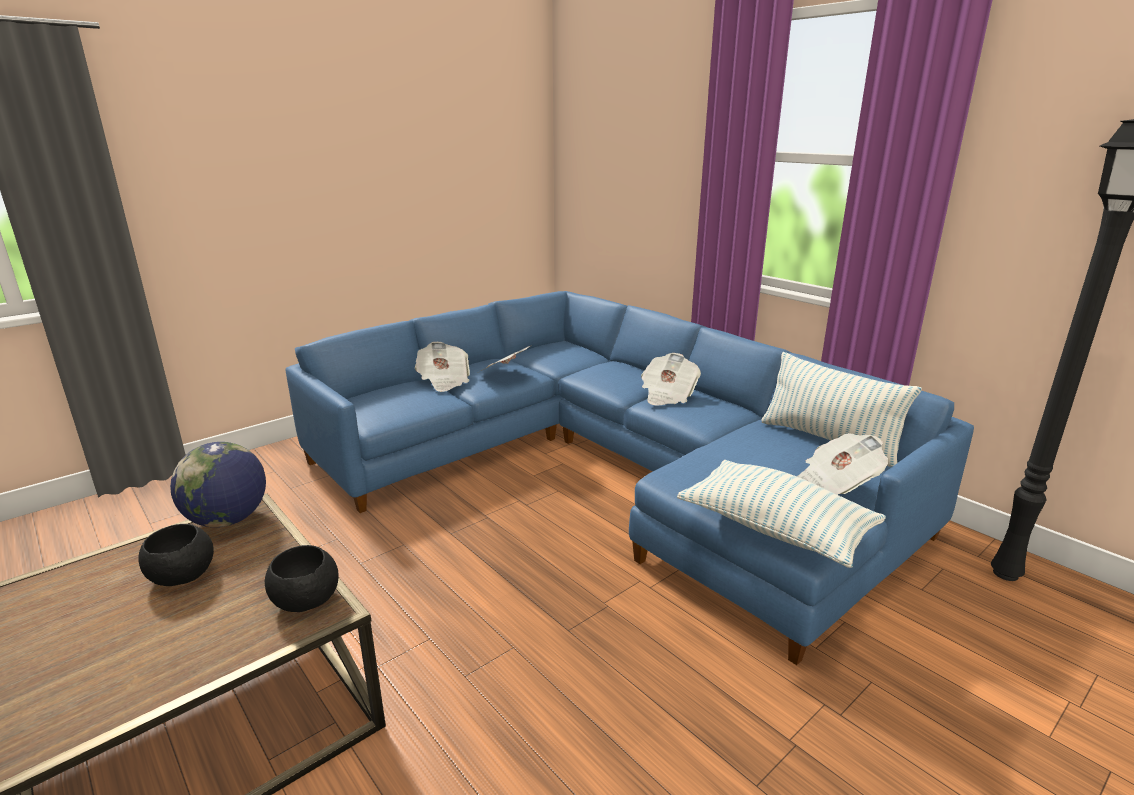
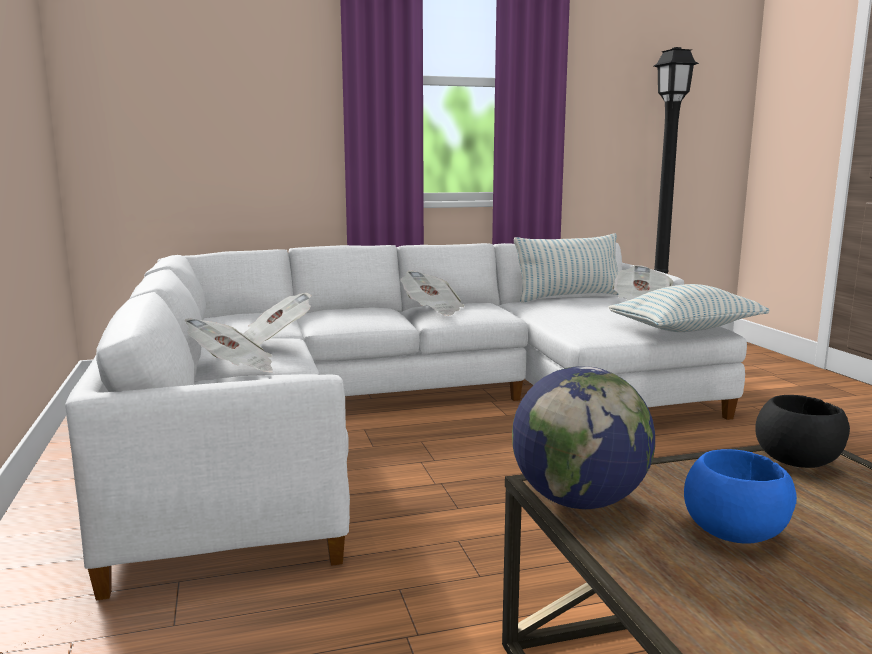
camera: 65 degrees left, 10 degrees down
black bowl [138,524,214,586] -> blue bowl [684,449,797,544]
blue sofa [285,291,974,665] -> white sofa [65,243,747,600]

